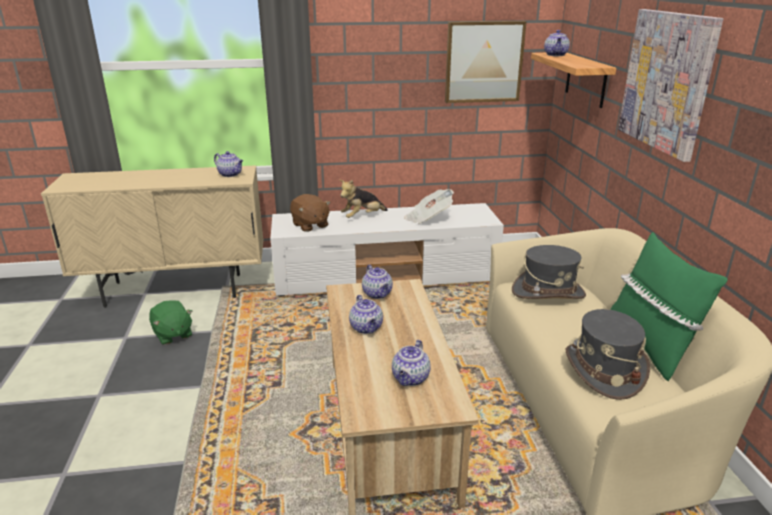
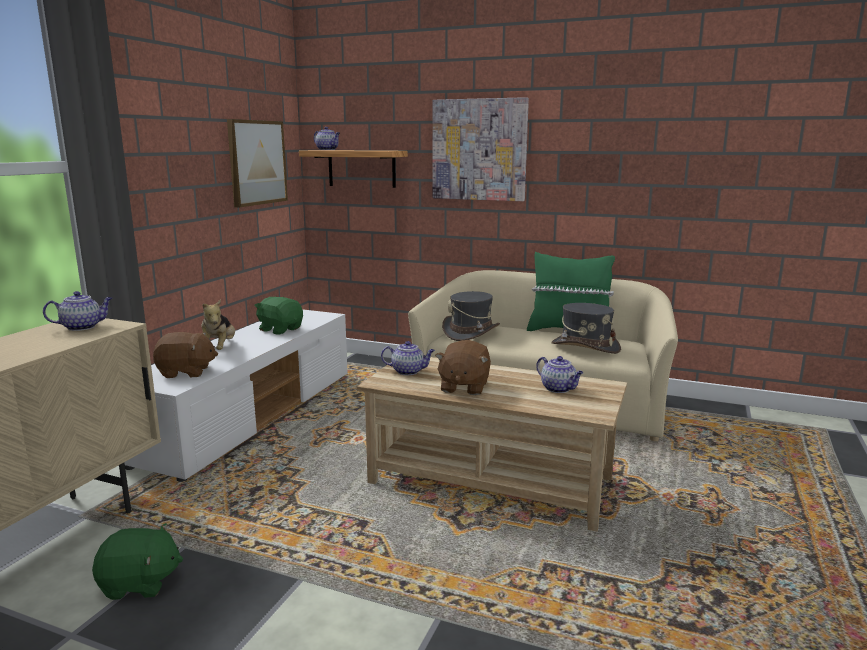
camera: 60 degrees left, 10 degrees down
teapot [349,295,383,334] -> brown plush toy [435,340,491,395]
newspaper [404,189,454,224] -> green plush toy [254,297,303,335]

